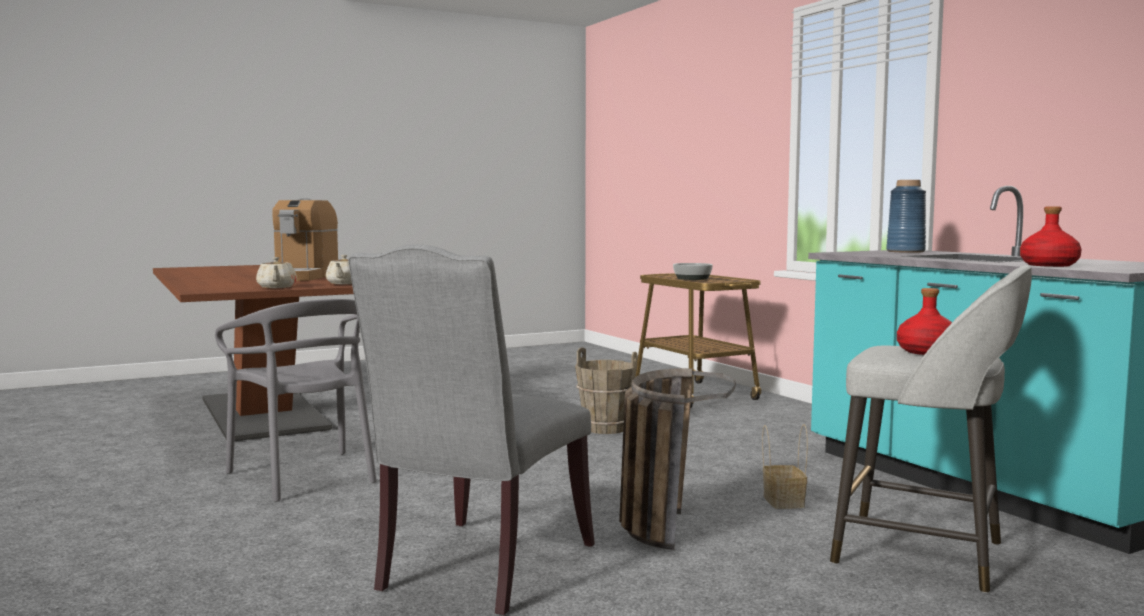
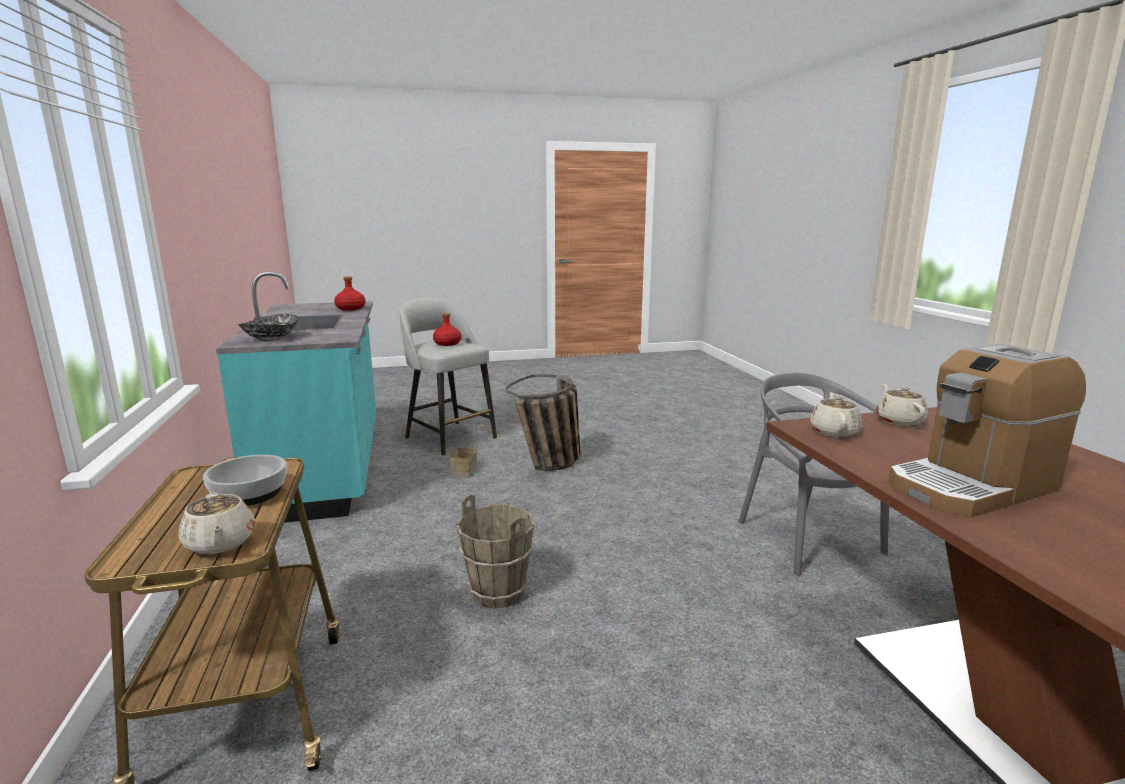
camera: 165 degrees left, 10 degrees up
coffee machine [272,198,338,281] -> coffee machine turned 135 degrees counterclockwise [888,344,1086,517]
grey chair [348,244,595,615] -> none
blue vase [886,180,926,253] -> bowl [238,314,299,341]
none -> beige teapot [179,493,255,554]

